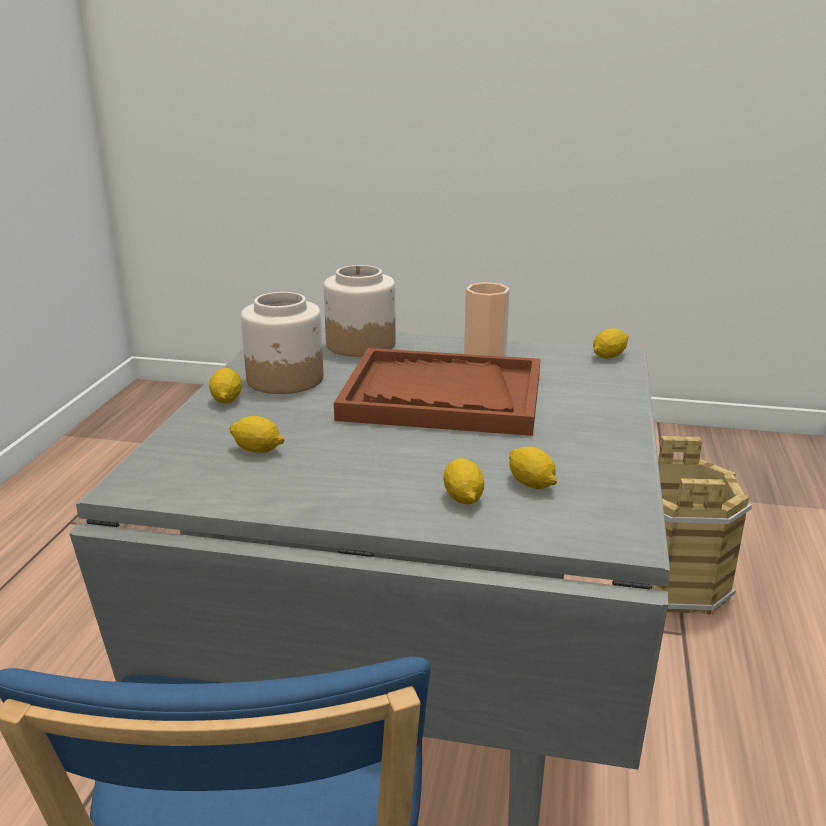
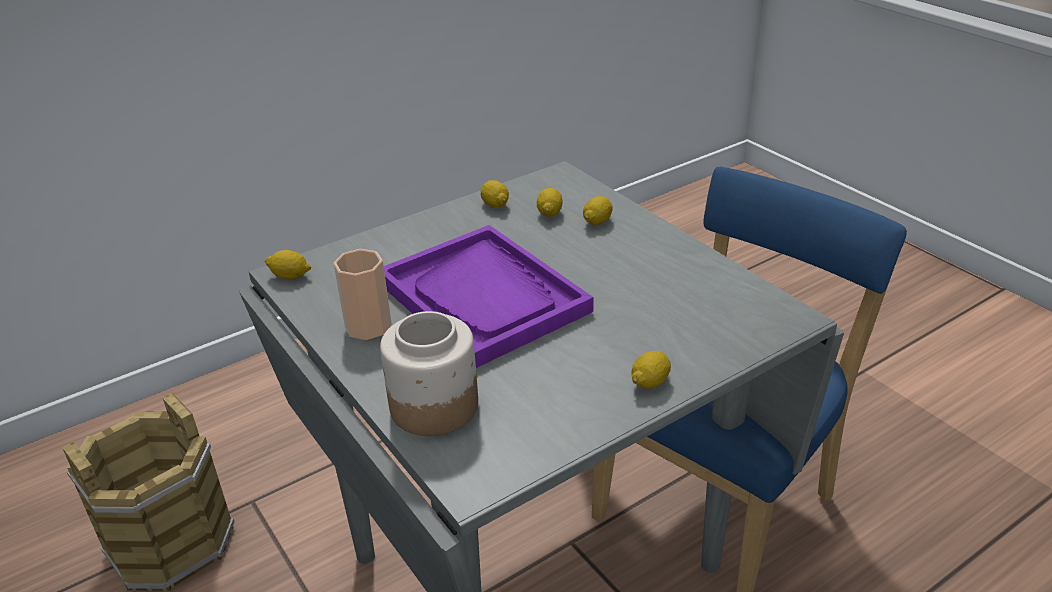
camera: 135 degrees left, 10 degrees up
lemon [229,416,285,453] -> lemon moved to [481,180,509,208]
jar [241,292,323,394] -> none
brown tray [334,348,540,436] -> purple tray [384,225,594,368]

